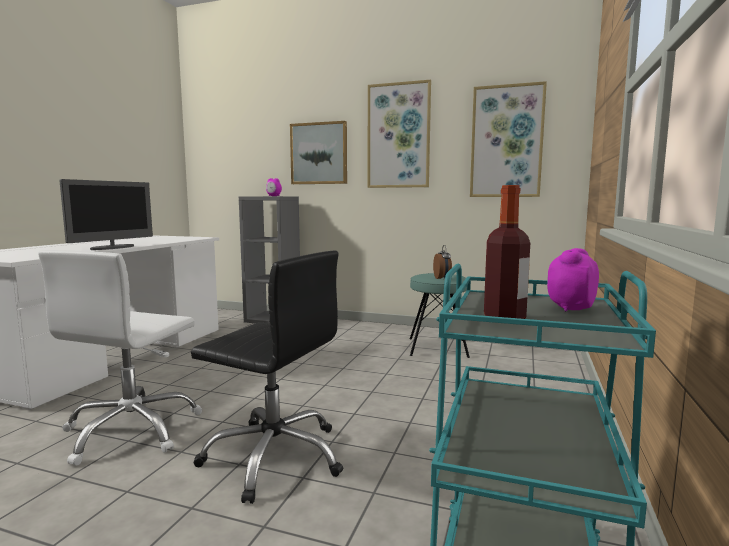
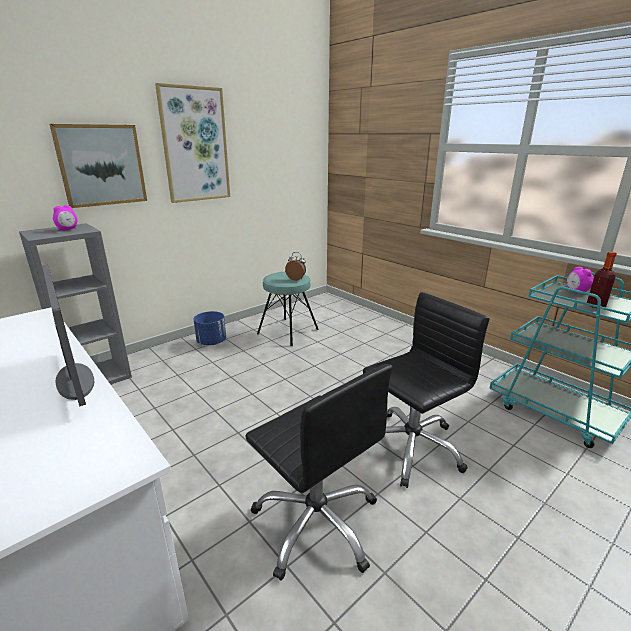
camera: 60 degrees left, 15 degrees up
white office chair [38,250,202,466] -> black office chair [245,364,393,581]
picture [470,81,547,197] -> none
none -> blue planter [194,311,226,345]

